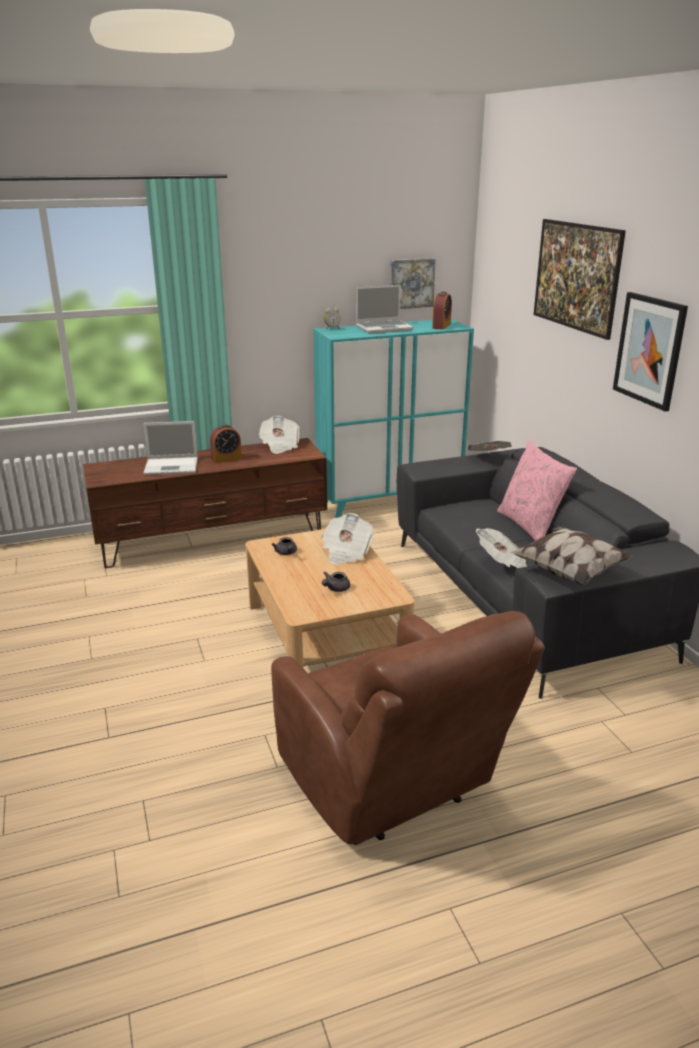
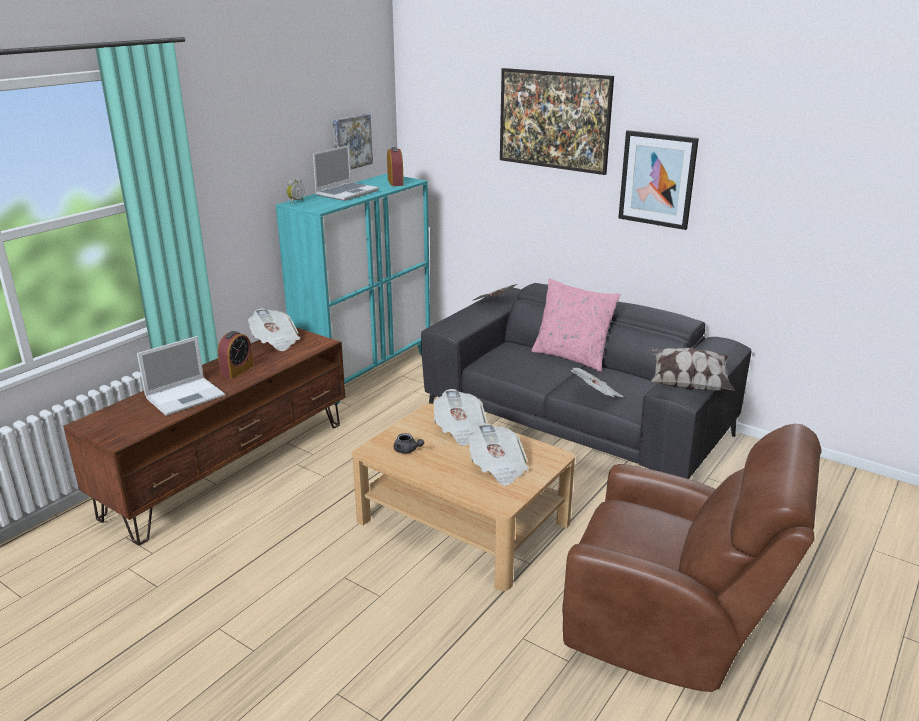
camera: 35 degrees left, 0 degrees up
grey teapot [322,572,350,592] -> newspaper [468,423,529,486]

